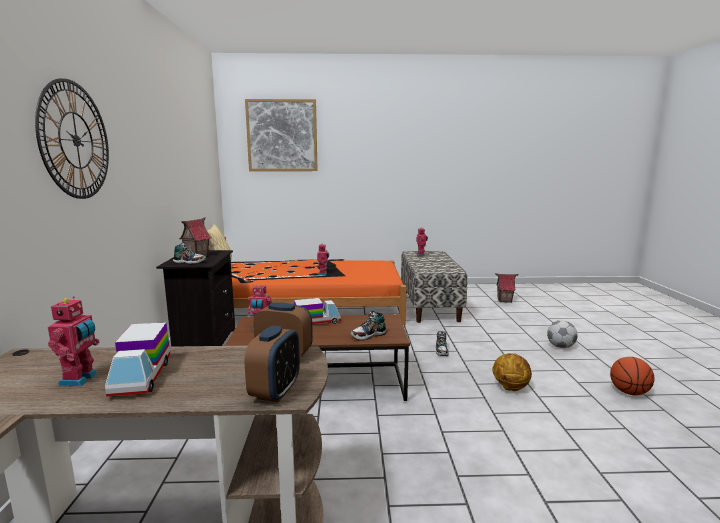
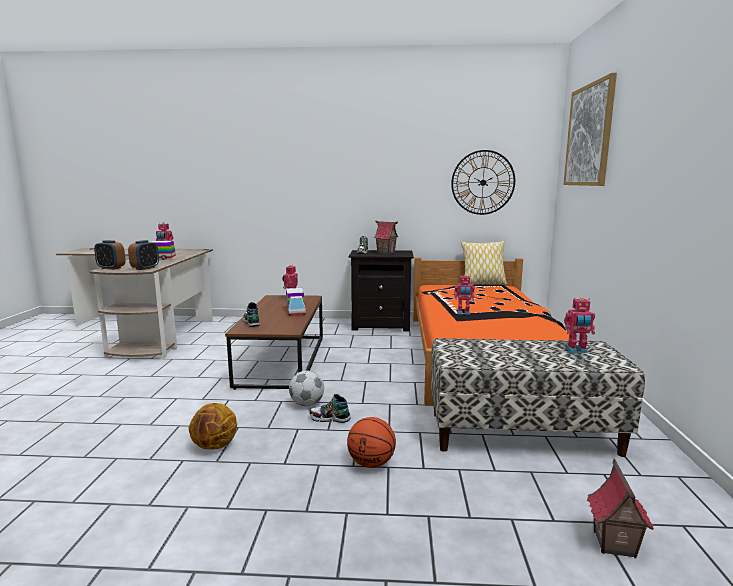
camera: 95 degrees right, 0 degrees up
wall clock [35,78,109,199] -> wall clock moved to [451,150,515,215]
football [547,320,578,348] -> football moved to [289,371,324,406]
basketball [610,357,654,395] -> basketball moved to [347,417,396,468]

